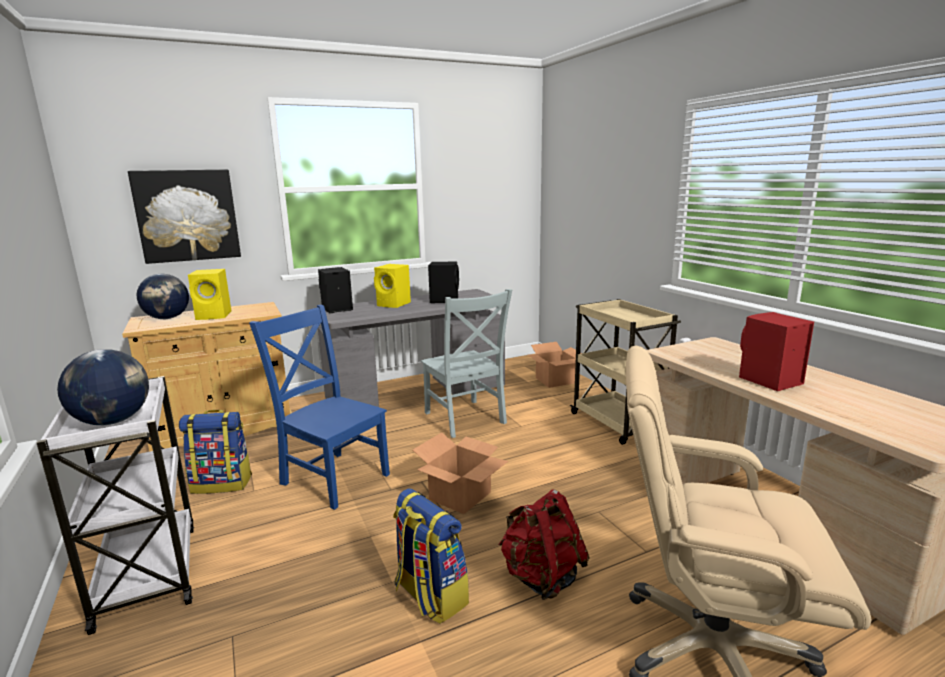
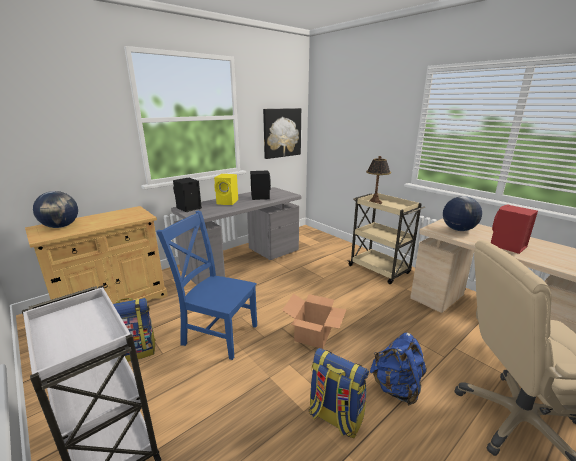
camera: 15 degrees left, 5 degrees up
globe [57,349,149,425] -> globe moved to [443,196,482,231]
picture [128,170,241,264] -> picture moved to [263,108,301,159]
yellow speaker [188,269,231,320] -> none
grey chair [421,289,512,438] -> none
red backpack [498,489,589,600] -> blue backpack [370,333,427,406]
cardboard box [528,342,582,388] -> none
none -> table lamp [366,156,391,204]

